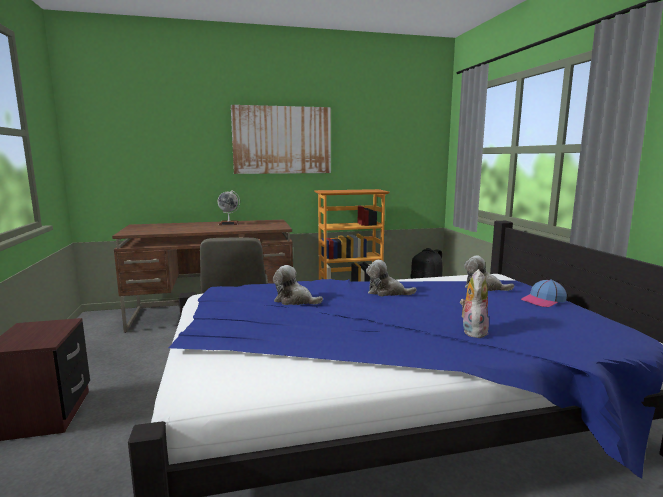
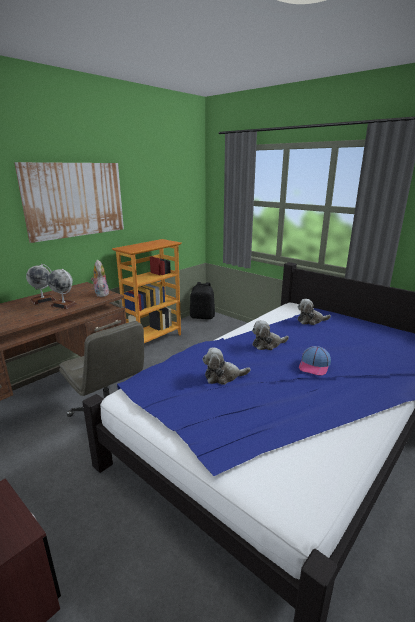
camera: 35 degrees left, 10 degrees up
plush toy [460,269,489,338] -> plush toy moved to [91,260,109,297]
cap [521,279,567,307] -> cap moved to [299,346,331,375]
none -> globe [47,269,77,309]

